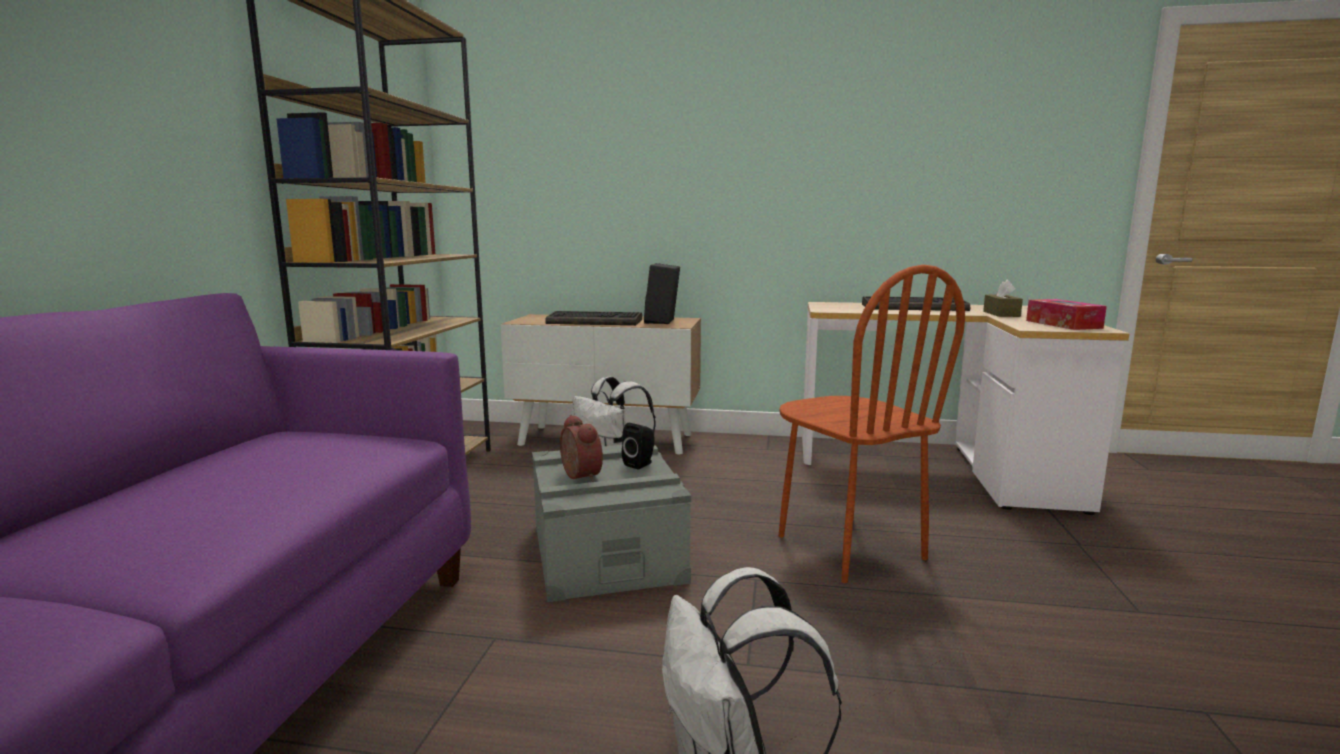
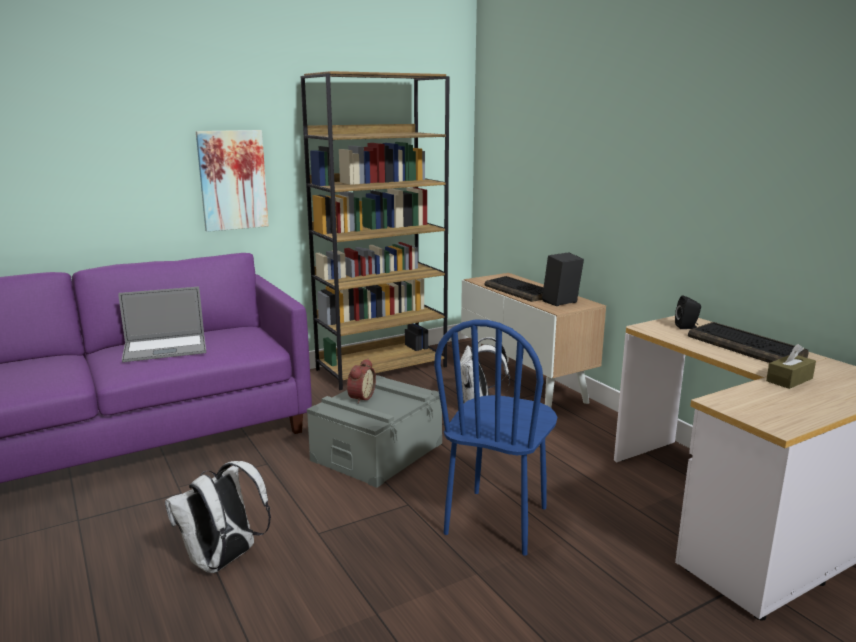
camera: 50 degrees right, 5 degrees up
black speaker [622,423,655,469] -> black speaker moved to [675,295,701,329]
brown chair [779,265,965,583] -> blue chair [434,320,557,556]
tissue box [1026,299,1107,330] -> none
none -> laptop [118,287,206,362]
none -> picture [196,130,269,232]

